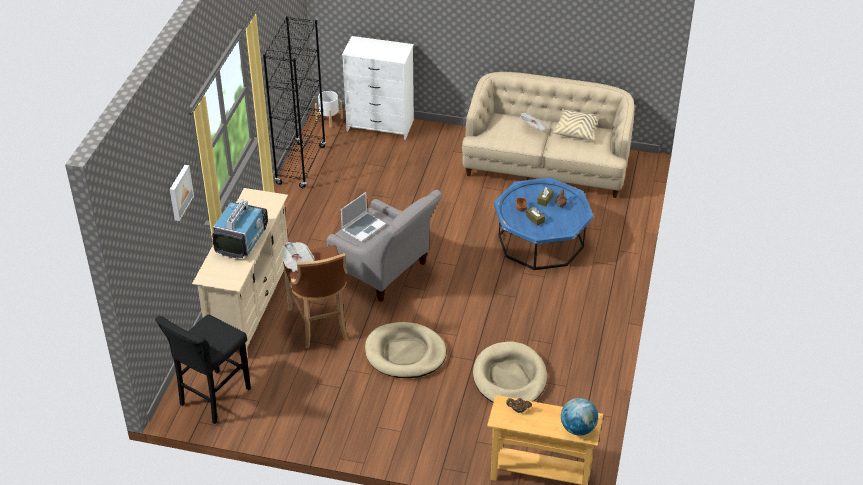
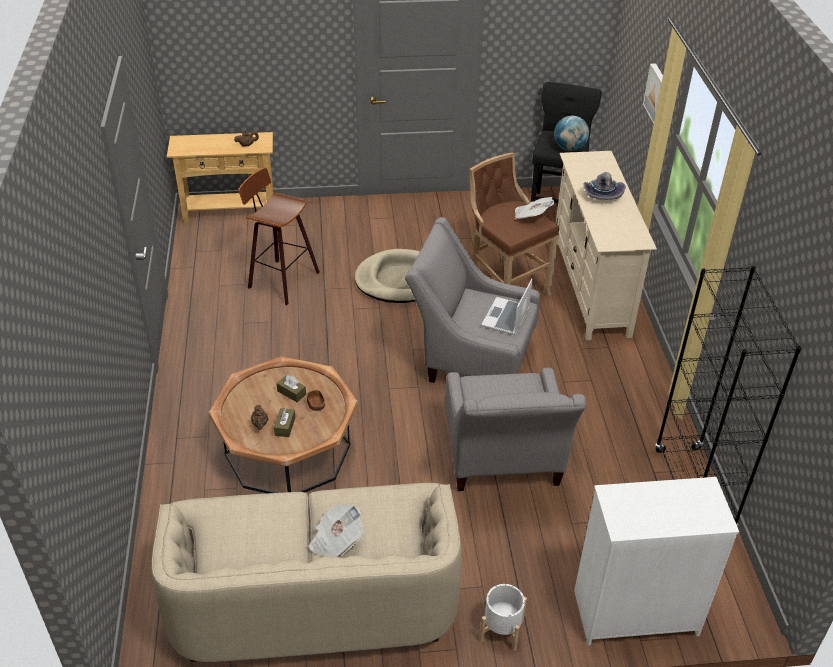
camera: 160 degrees right, 0 degrees up
television [212,200,268,258] -> grey hat [583,172,626,200]
white planter [315,91,343,128] -> white planter moved to [480,584,527,651]
beige dog bed [473,342,547,402] -> stool [238,168,320,306]
blue coffee table [494,177,594,270] -> brown coffee table [209,356,358,494]
beige pillow [552,109,601,140] -> none
globe [561,398,598,436] -> globe moved to [554,115,589,151]
none -> grey armchair [445,368,586,491]

